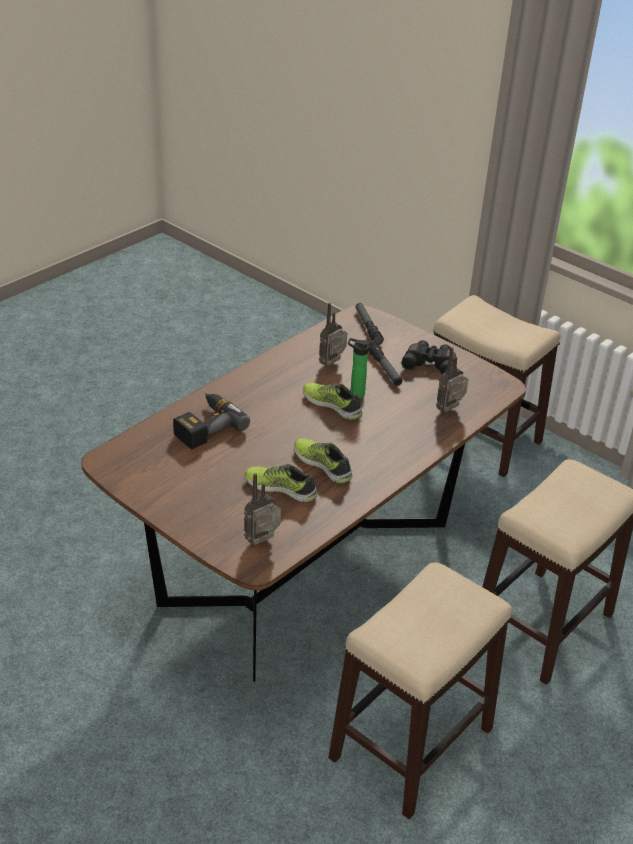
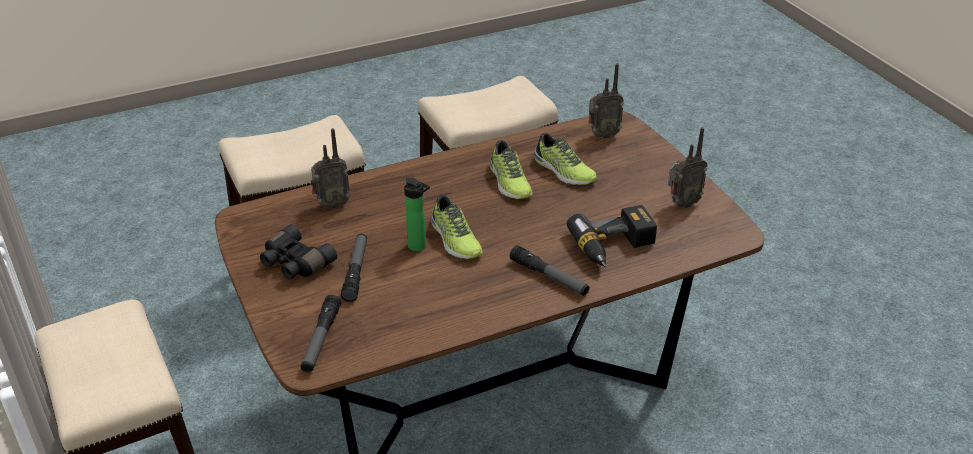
camera: 155 degrees left, 0 degrees up
radio [319,303,347,366] -> radio moved to [668,127,708,208]
none -> flashlight [510,245,590,296]

